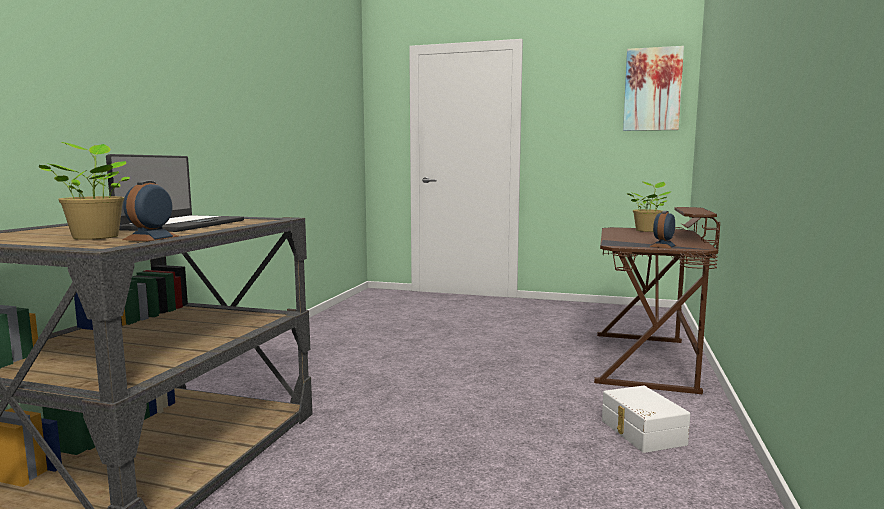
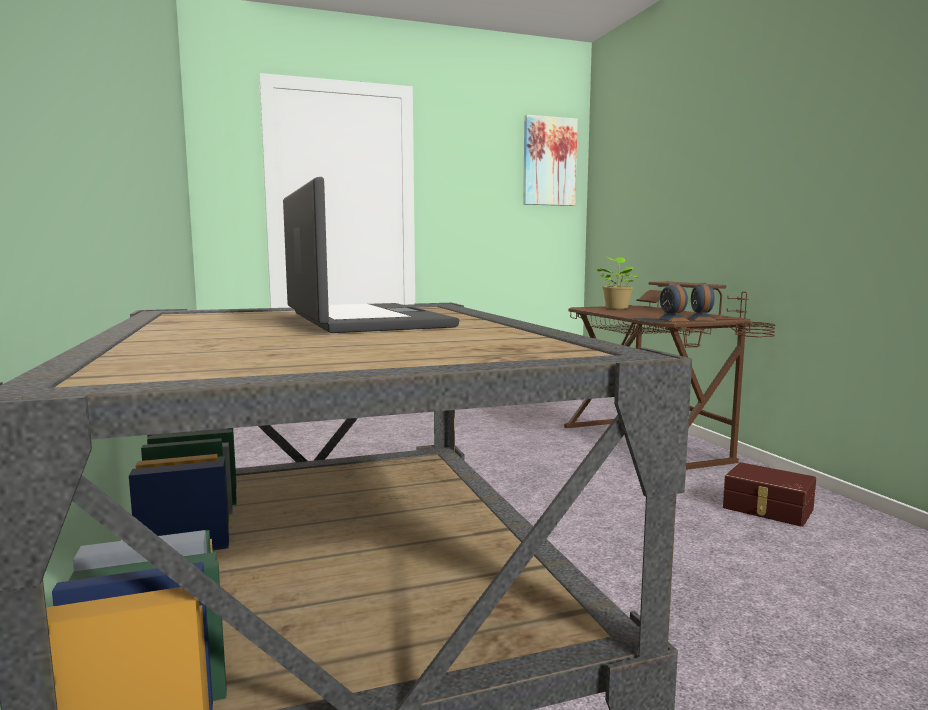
camera: 35 degrees left, 0 degrees up
potted plant [39,142,130,240] -> none
alarm clock [122,181,179,241] -> alarm clock moved to [657,283,689,322]
white storage box [602,386,690,453] -> brown storage box [723,462,816,527]

